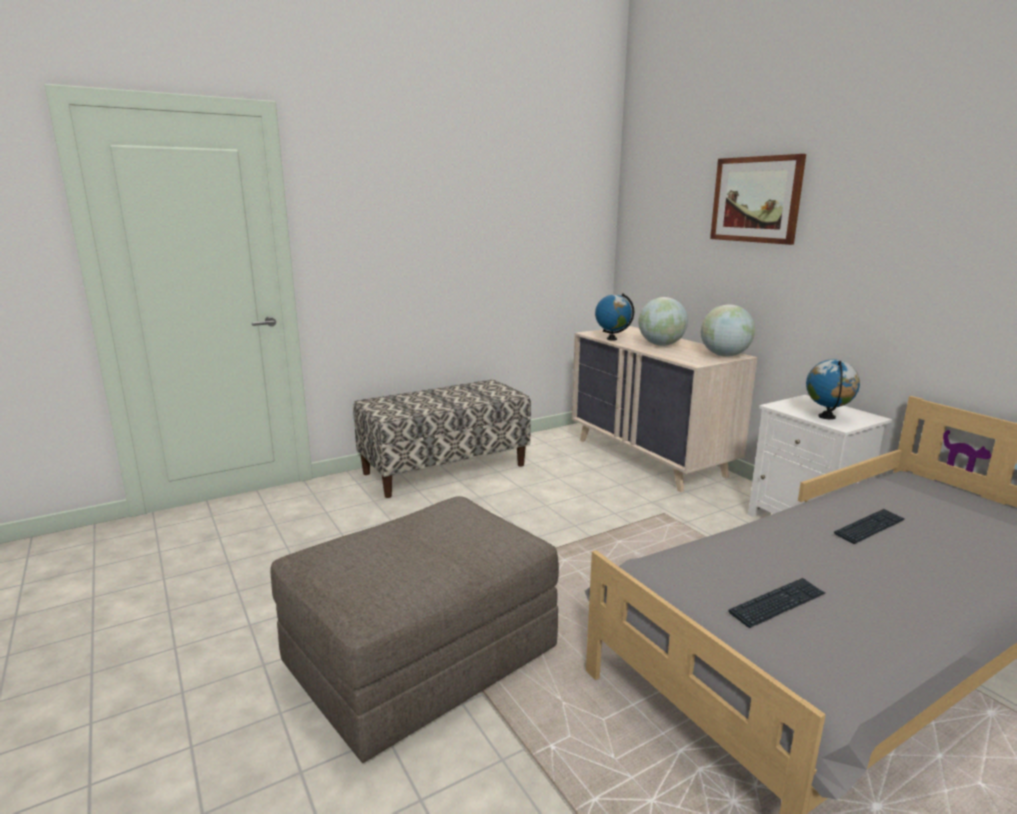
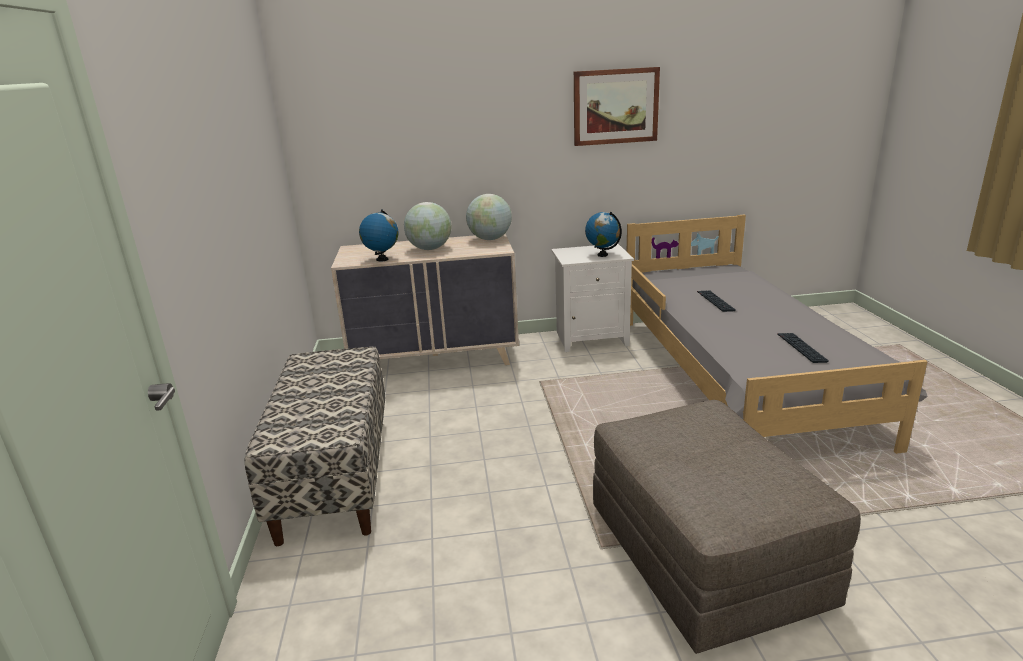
camera: 65 degrees left, 5 degrees up
picture [710,154,806,245] -> picture moved to [574,67,660,146]

